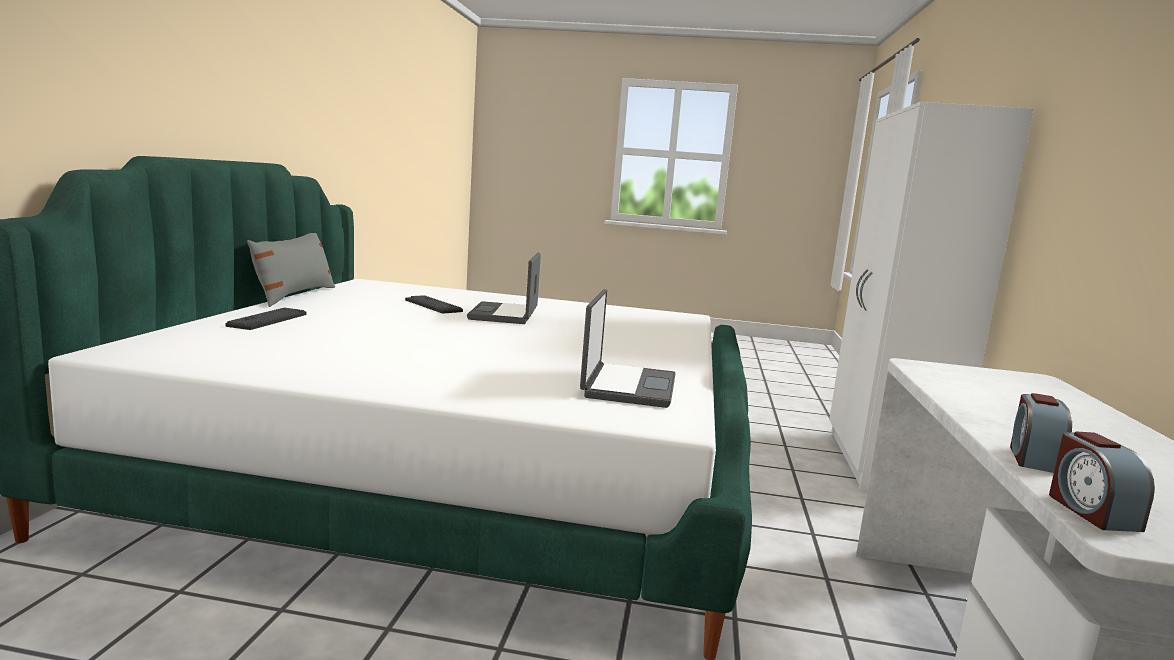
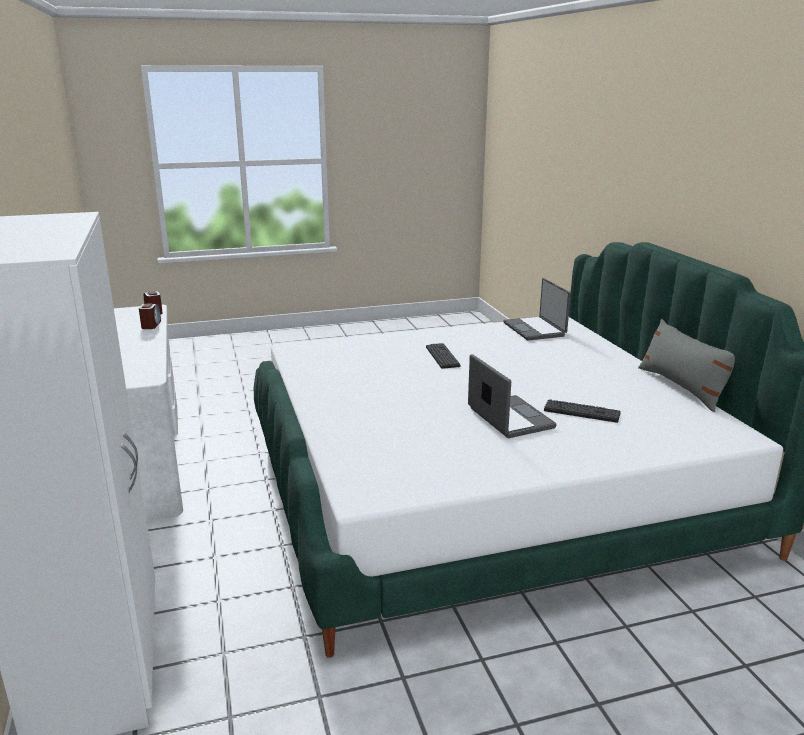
camera: 155 degrees right, 10 degrees up
keyboard [225,308,306,330] -> keyboard moved to [426,343,461,369]
laptop [580,289,676,408] -> laptop moved to [503,278,571,340]

